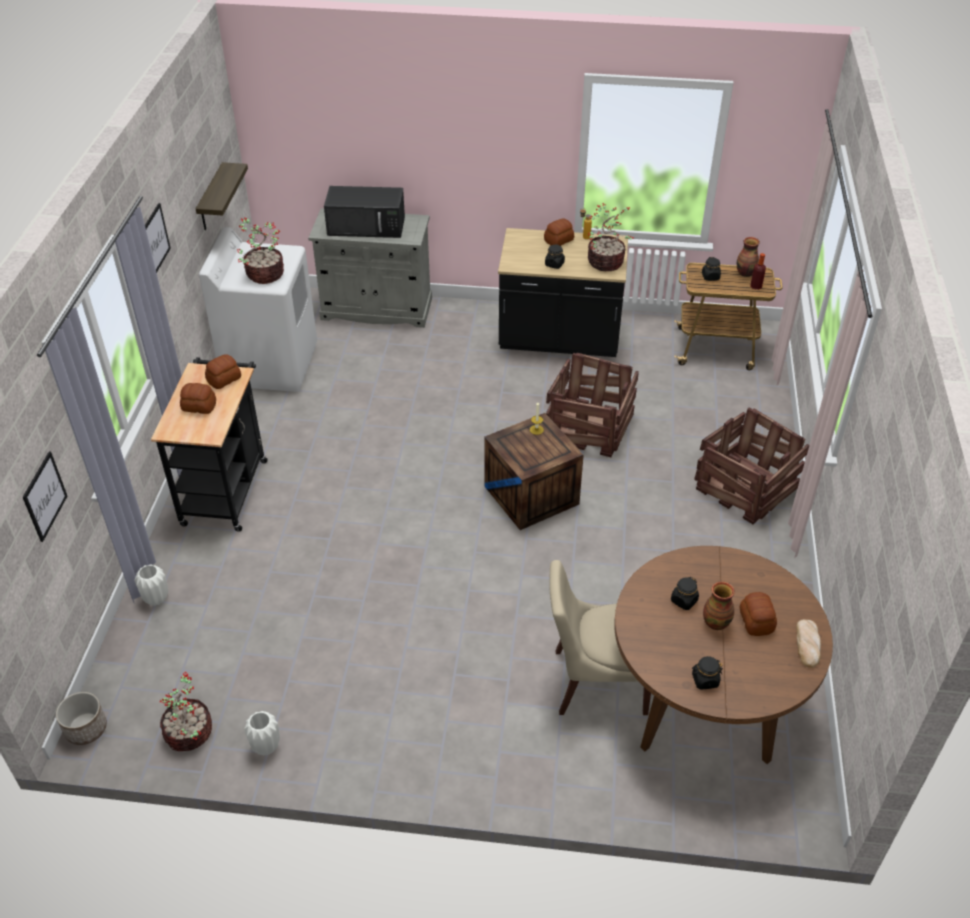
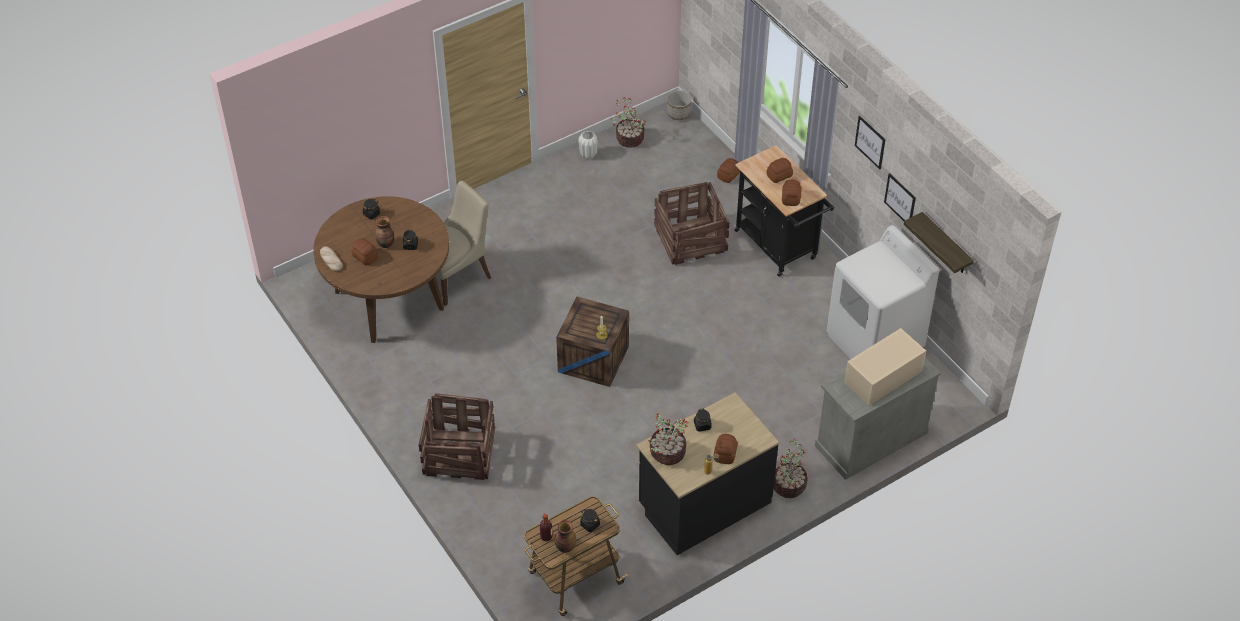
camera: 140 degrees right, 5 degrees up
picture [23,451,67,542] -> picture moved to [884,173,916,221]
white vase [135,564,168,606] -> bread [717,158,740,183]
potted plant [237,217,284,284] -> potted plant moved to [774,439,808,498]
black microwave [324,186,405,238] -> beige microwave [844,328,926,405]
crate [546,353,639,457] -> crate moved to [654,182,730,265]

